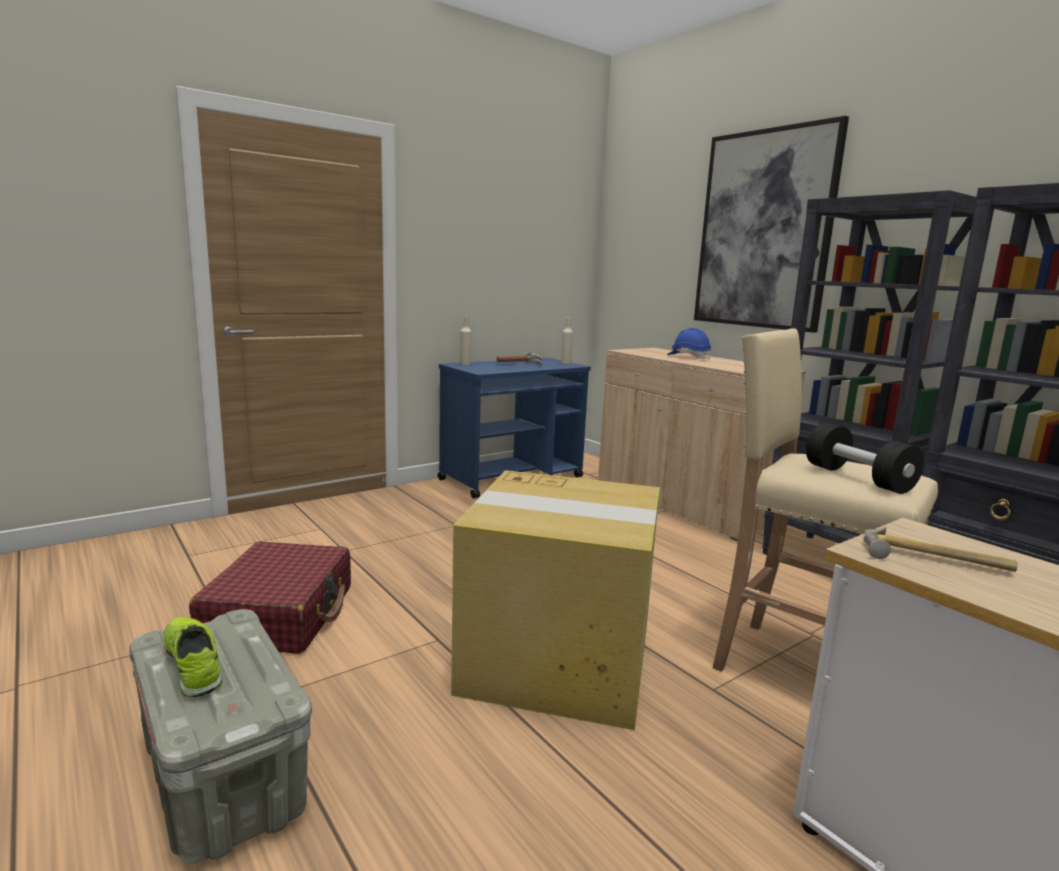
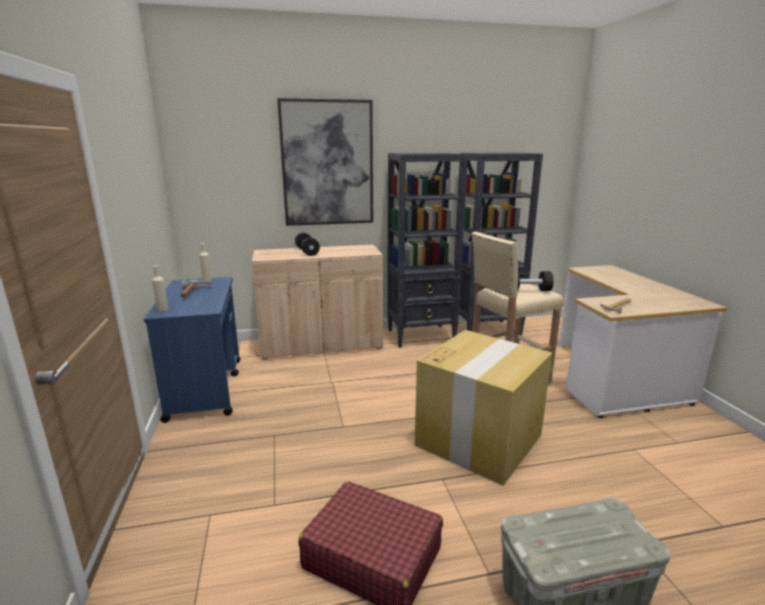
camera: 65 degrees left, 5 degrees up
shoe [163,617,222,697] -> none
blue hard hat [667,328,711,360] -> black dumbbell [295,233,320,256]

